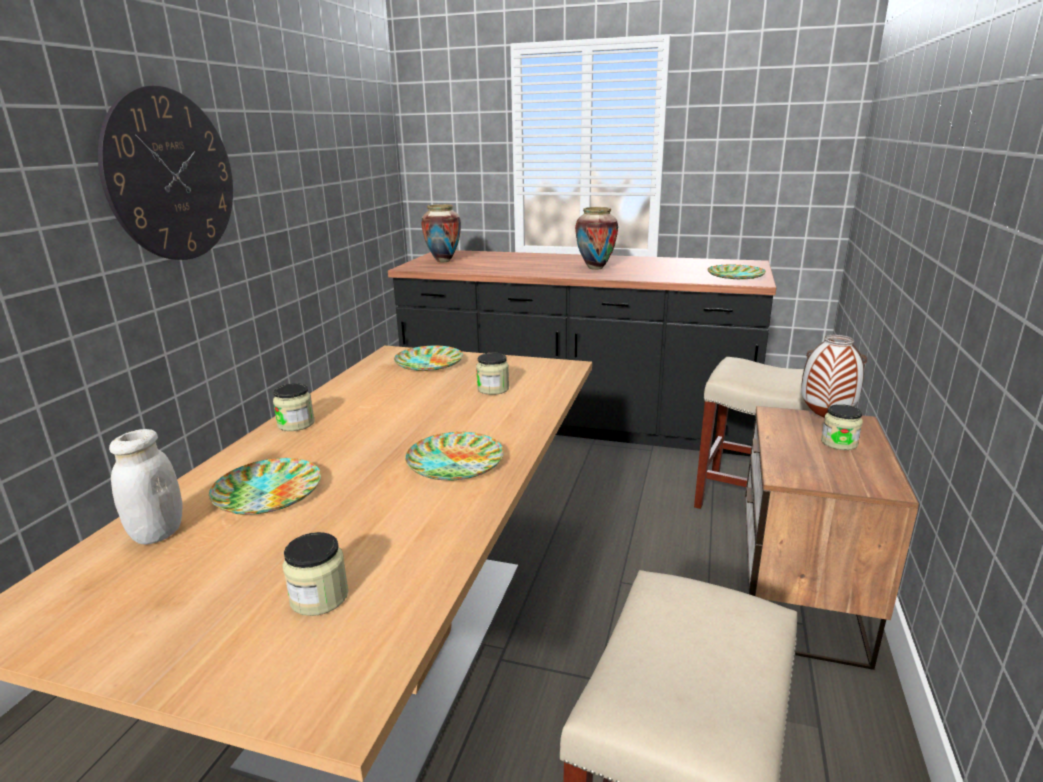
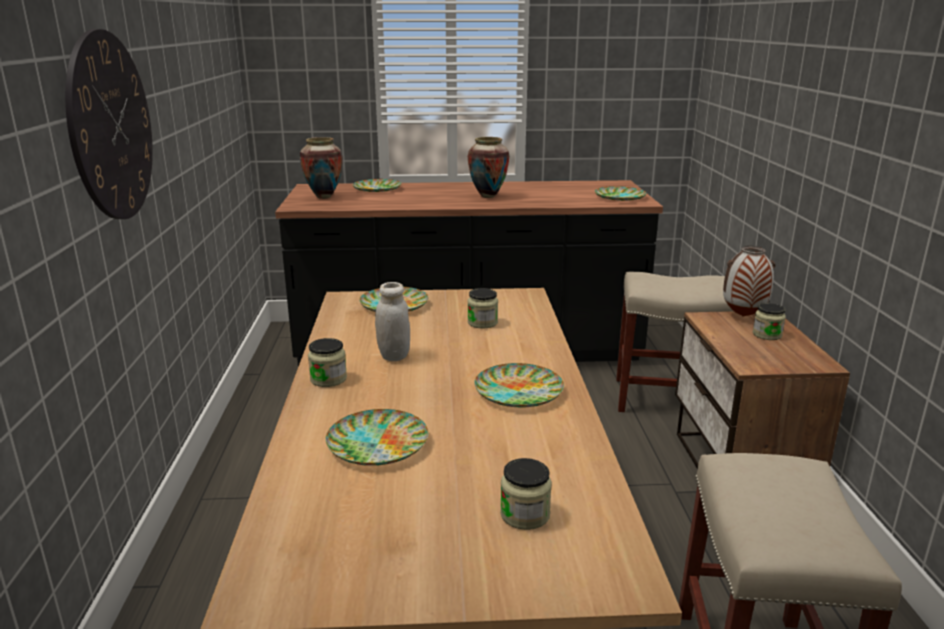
camera: 20 degrees left, 0 degrees up
white jar [109,429,182,545] -> white jar moved to [375,282,410,361]
none -> plate [352,179,402,192]

